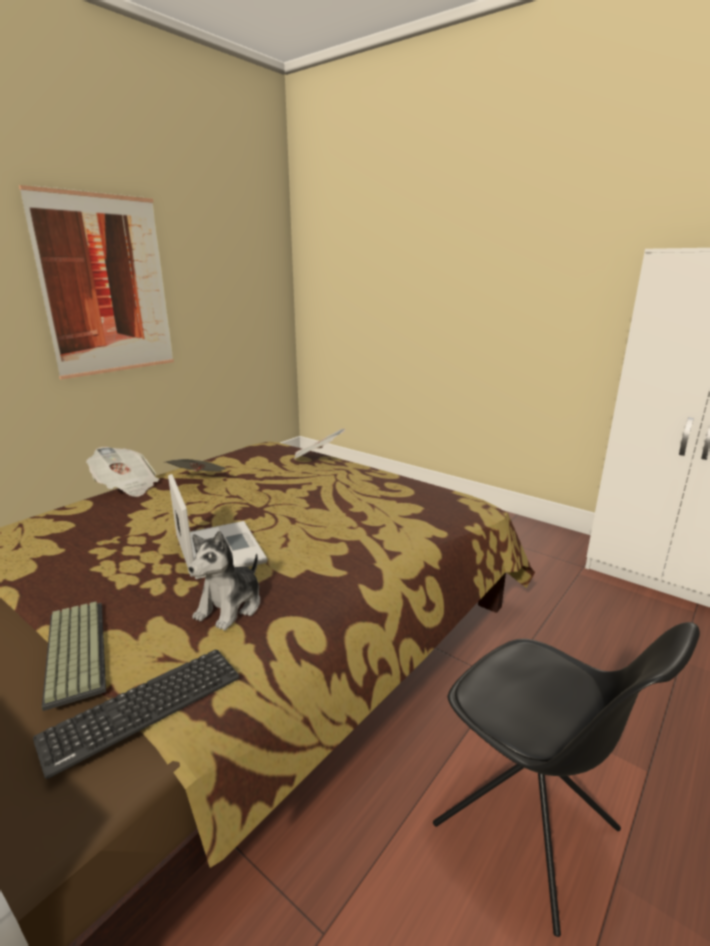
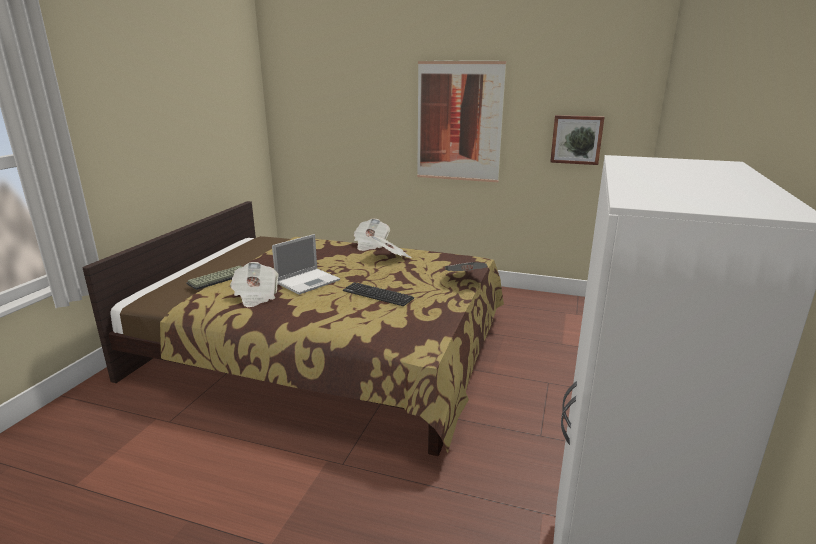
camera: 70 degrees right, 0 degrees up
keyboard [33,650,240,779] -> keyboard moved to [343,282,414,306]
plush toy [188,531,260,631] -> newspaper [230,262,278,307]
black chair [433,622,700,937] -> none
none -> picture [550,115,605,165]

